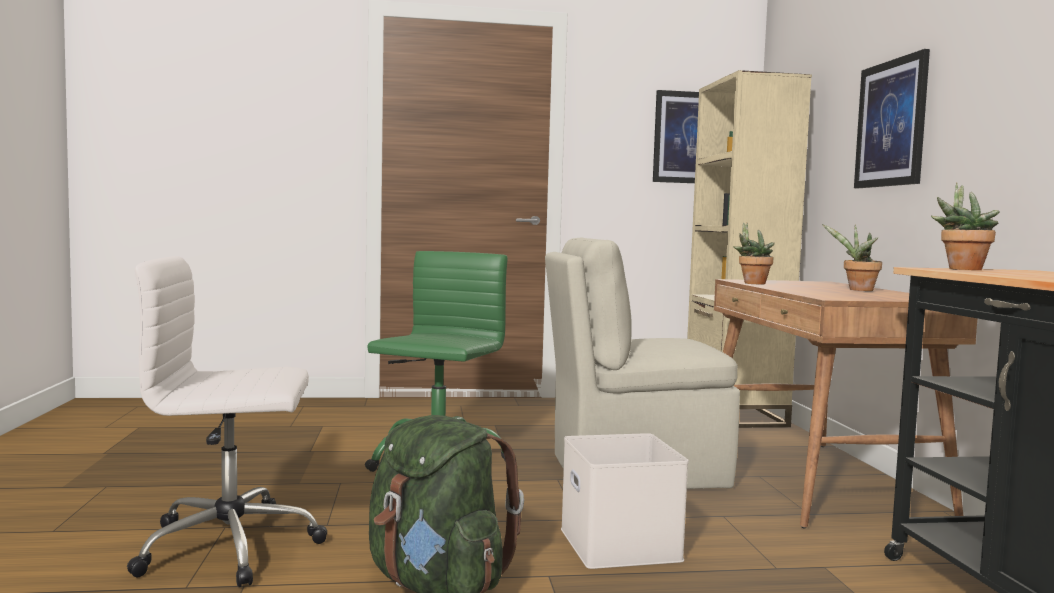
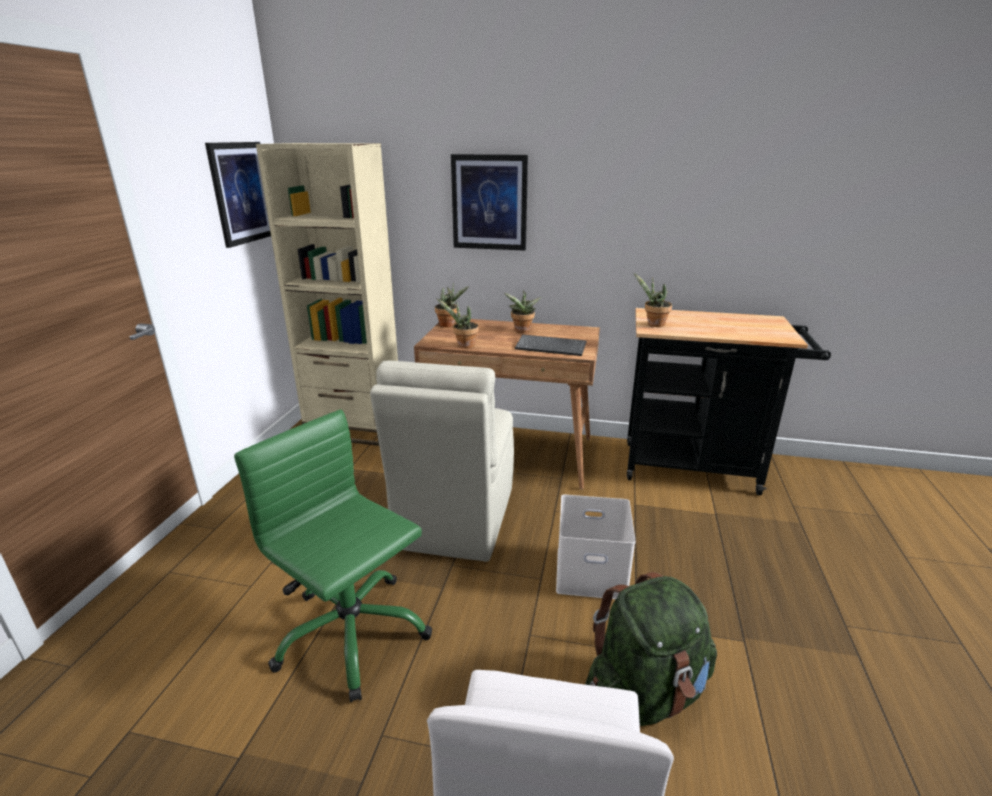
camera: 70 degrees left, 20 degrees up
none -> potted plant [435,282,469,327]
none -> keyboard [515,334,587,356]

